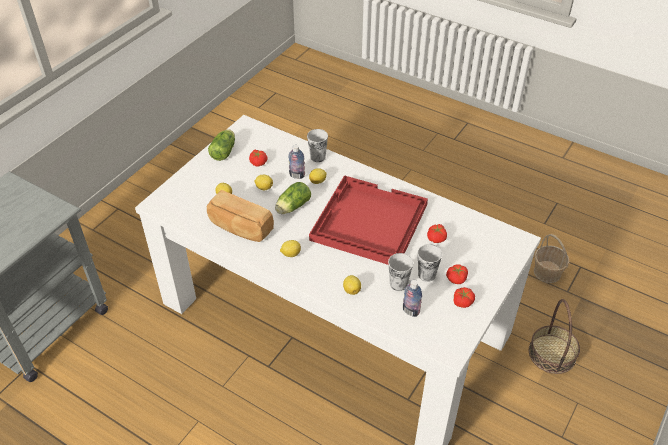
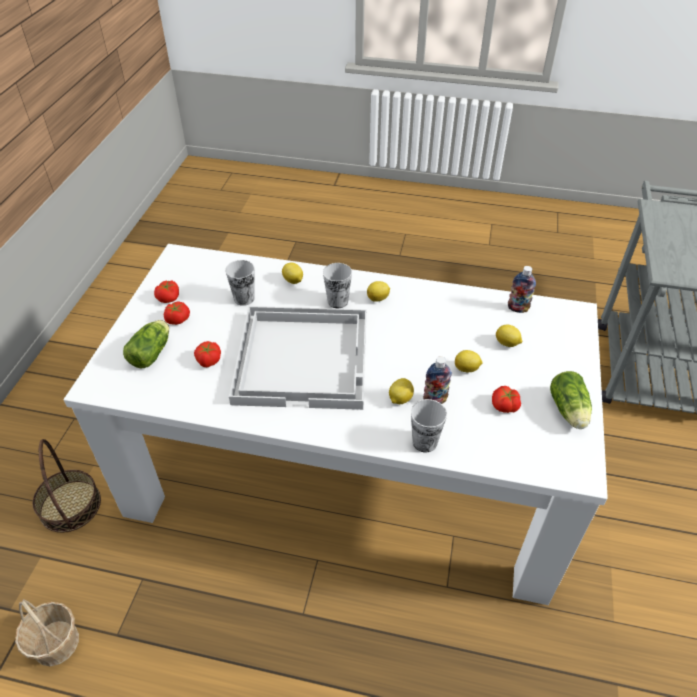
camera: 160 degrees right, 0 degrees up
bread [207,190,274,242] -> none
lettuce [275,182,311,214] -> lettuce moved to [123,320,169,369]
red tray [309,175,428,265] -> white tray [229,306,367,410]
bottle [403,280,422,317] -> bottle moved to [508,266,536,313]
cup [418,244,442,282] -> cup moved to [323,263,352,309]

